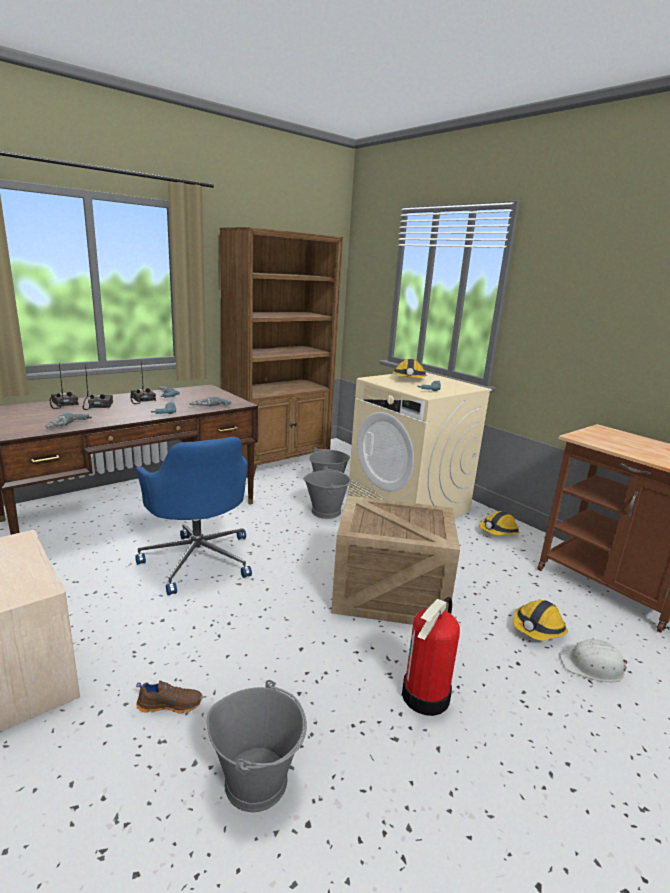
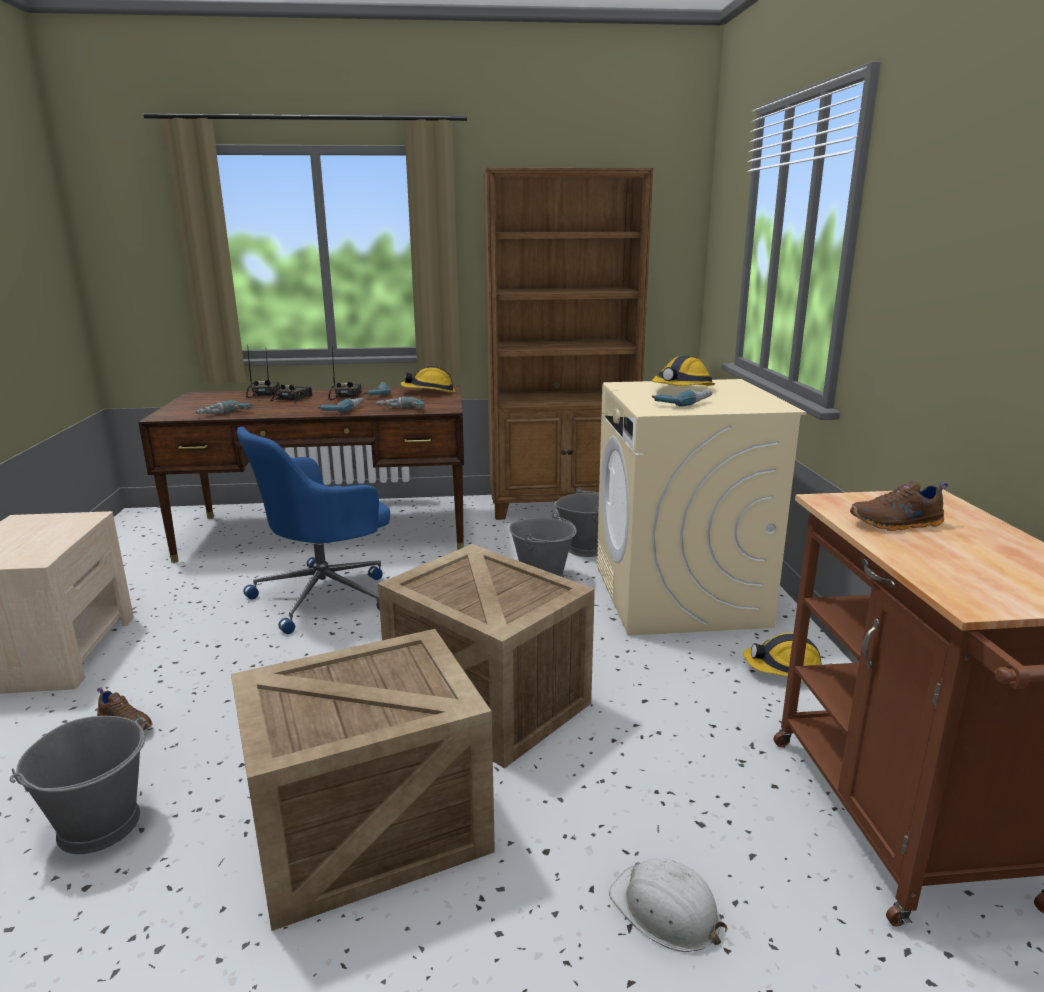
camera: 35 degrees right, 0 degrees up
blue office chair [135,437,252,595] -> blue office chair turned 45 degrees clockwise [237,427,390,634]
fire extinguisher [402,597,460,716] -> crate [231,629,495,931]
hard hat [513,600,568,640] -> hard hat moved to [400,365,455,392]
none -> brown shoe [850,480,948,531]

